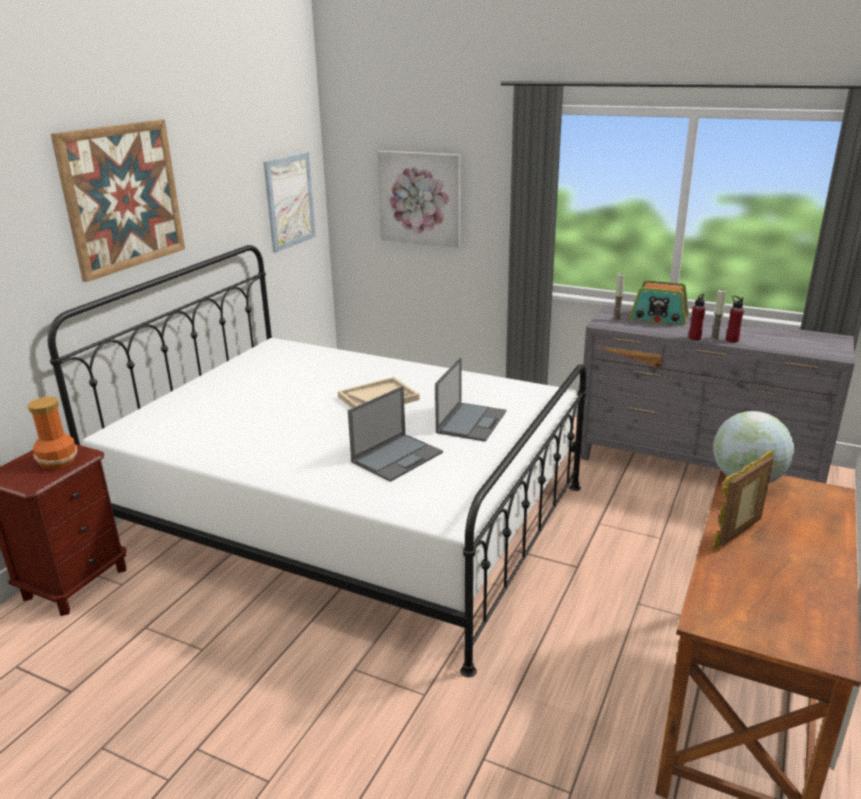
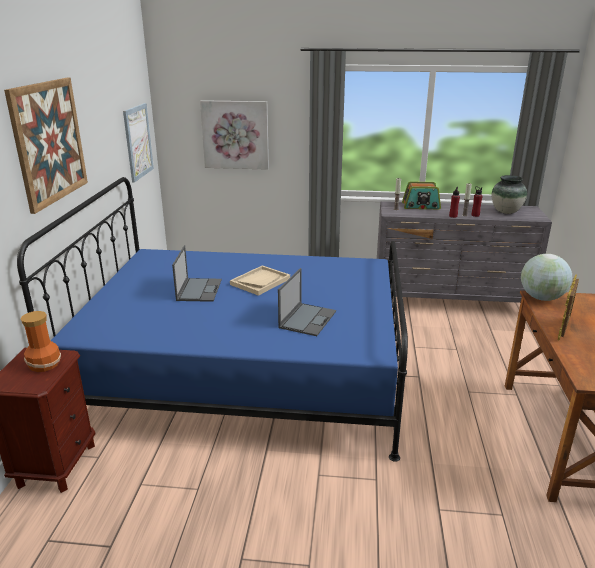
camera: 20 degrees left, 0 degrees up
white bed [48,245,586,677] -> blue bed [17,177,408,462]
laptop [435,358,506,442] -> laptop moved to [172,246,222,302]
none -> vase [492,175,527,214]

